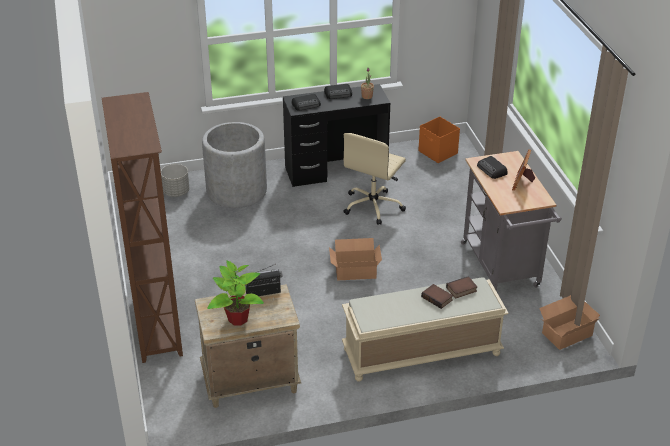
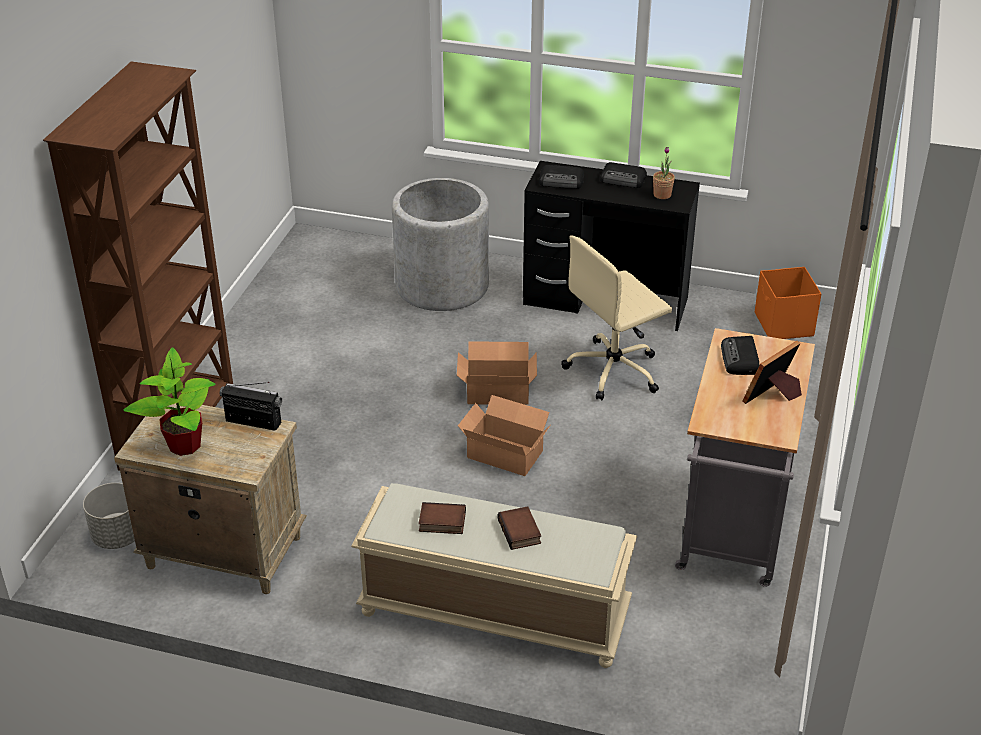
camera: 30 degrees right, 0 degrees up
grey planter [161,164,190,197] -> grey planter moved to [83,483,135,549]
book [446,276,477,299] -> book moved to [419,502,466,534]
cardboard box [539,295,600,350] -> cardboard box moved to [457,341,537,405]

